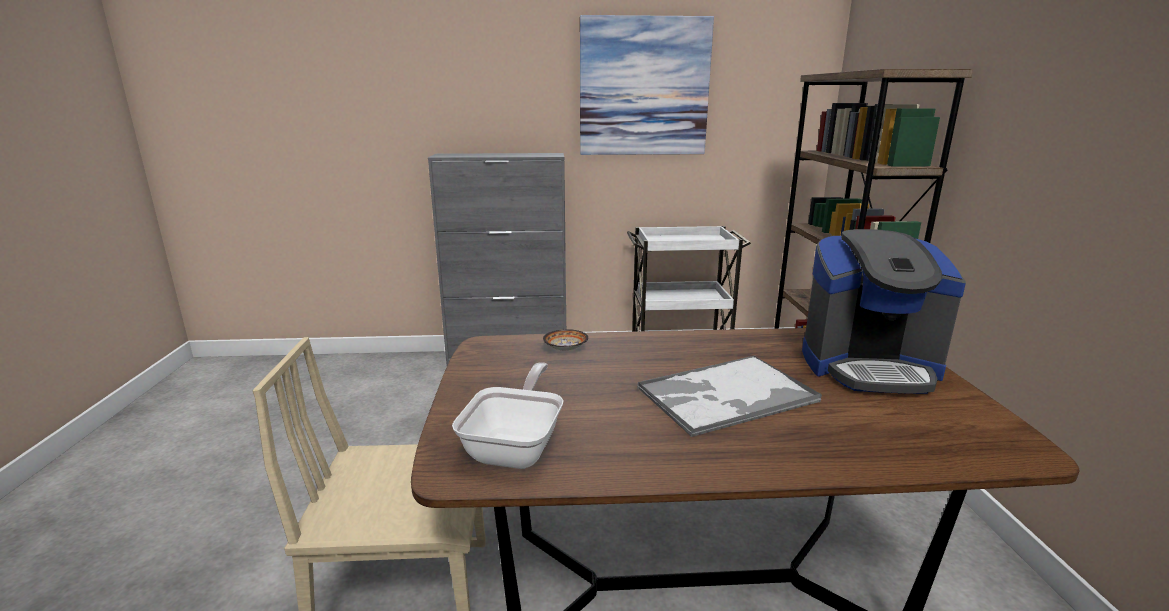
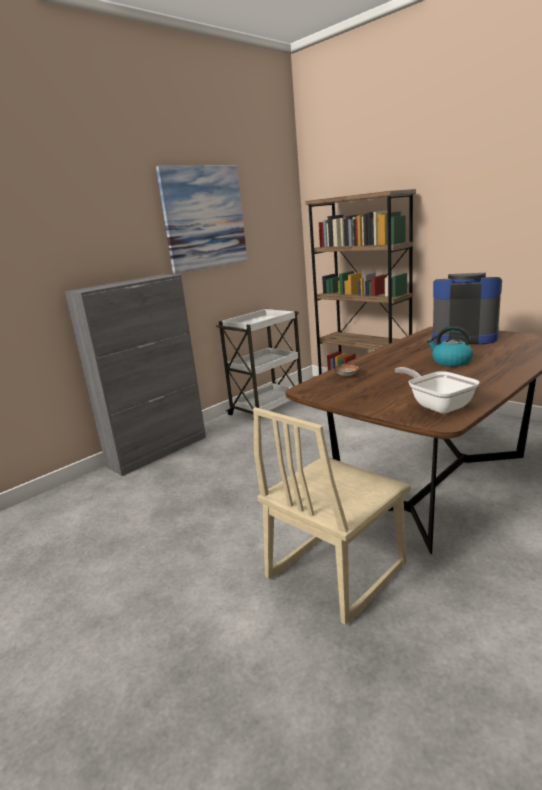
camera: 40 degrees left, 0 degrees up
tray [637,355,822,438] -> kettle [427,326,473,367]
coffee machine [802,229,966,394] -> coffee machine turned 120 degrees counterclockwise [432,273,502,344]

